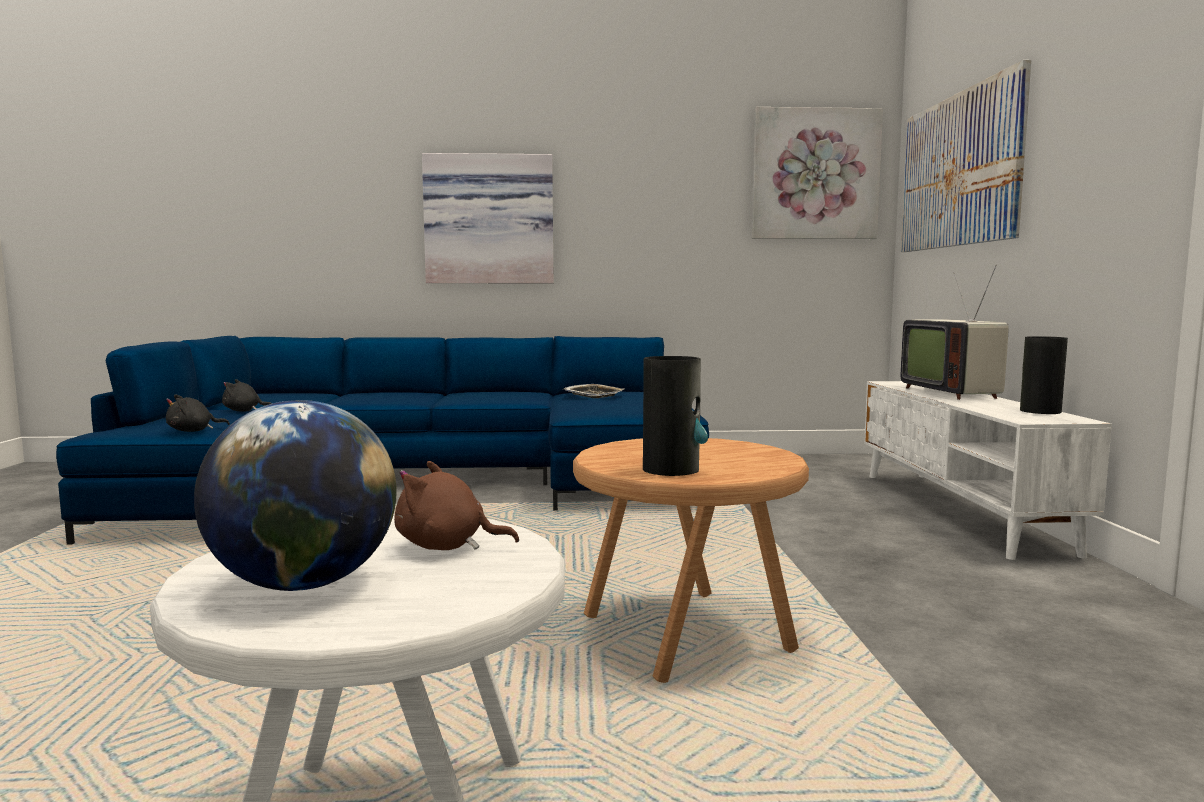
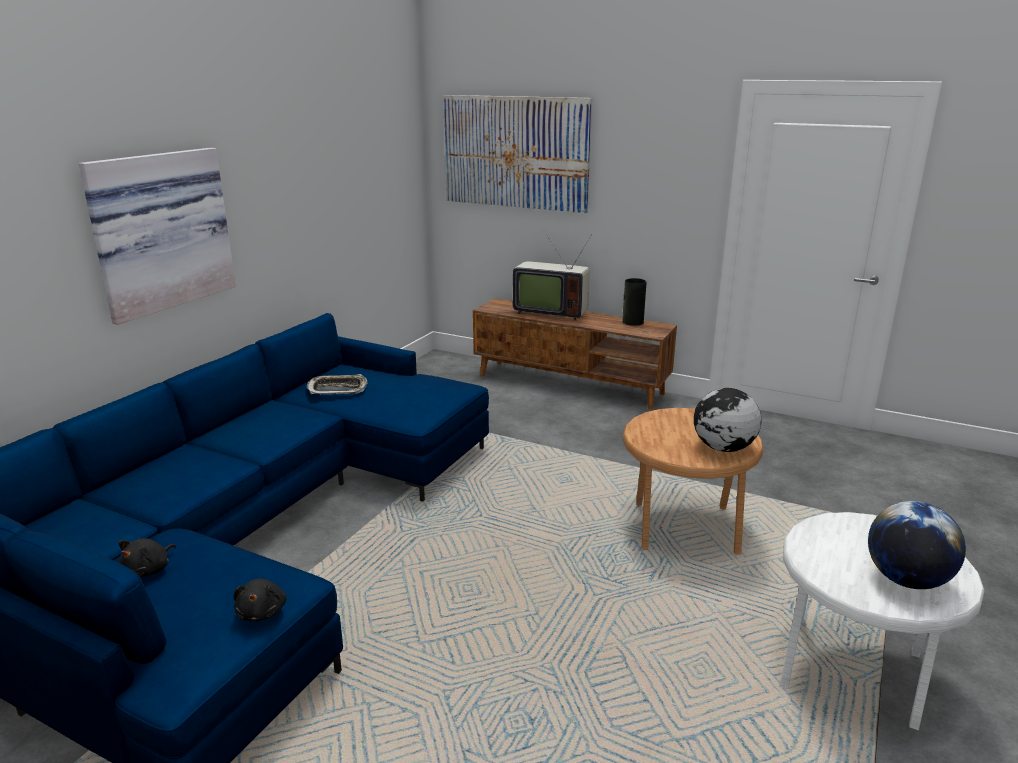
camera: 60 degrees left, 15 degrees up
brown plush toy [394,461,519,550] -> none
vase [643,356,708,476] -> globe [694,388,761,452]
picture [752,107,883,239] -> none
white tv stand [864,381,1112,560] -> brown tv stand [473,298,677,410]

